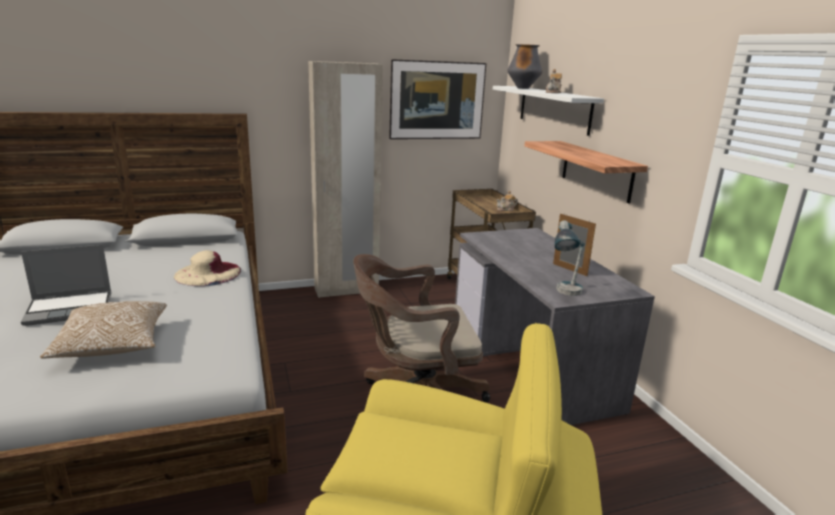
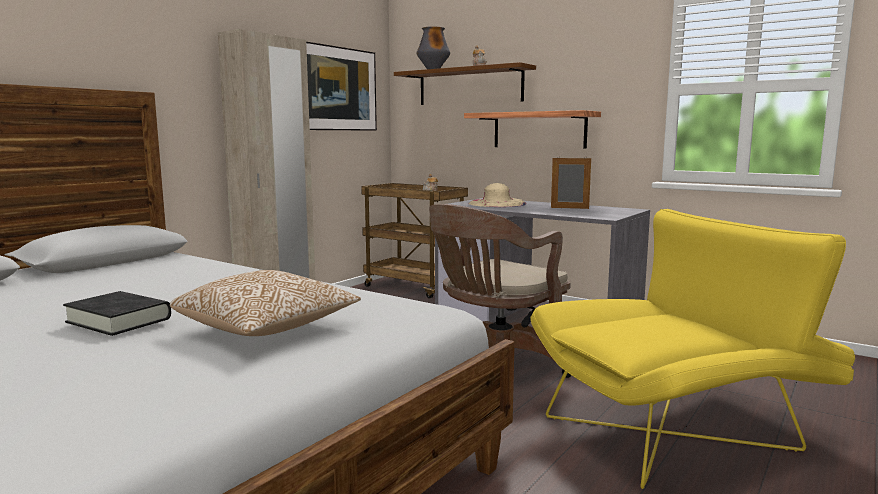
camera: 35 degrees left, 10 degrees down
laptop [21,245,111,326] -> black book [63,291,171,336]
beige hat [174,250,241,286] -> beige hat moved to [469,183,526,207]
white shelf [493,86,604,136] -> brown shelf [394,62,536,105]
table lamp [555,220,585,296] -> none

